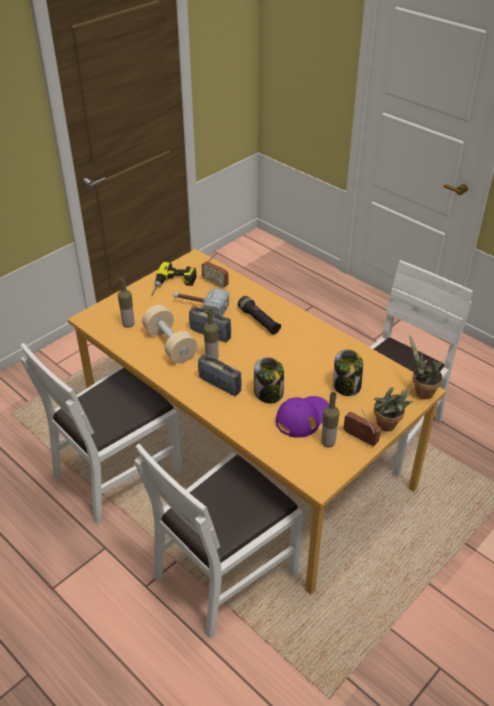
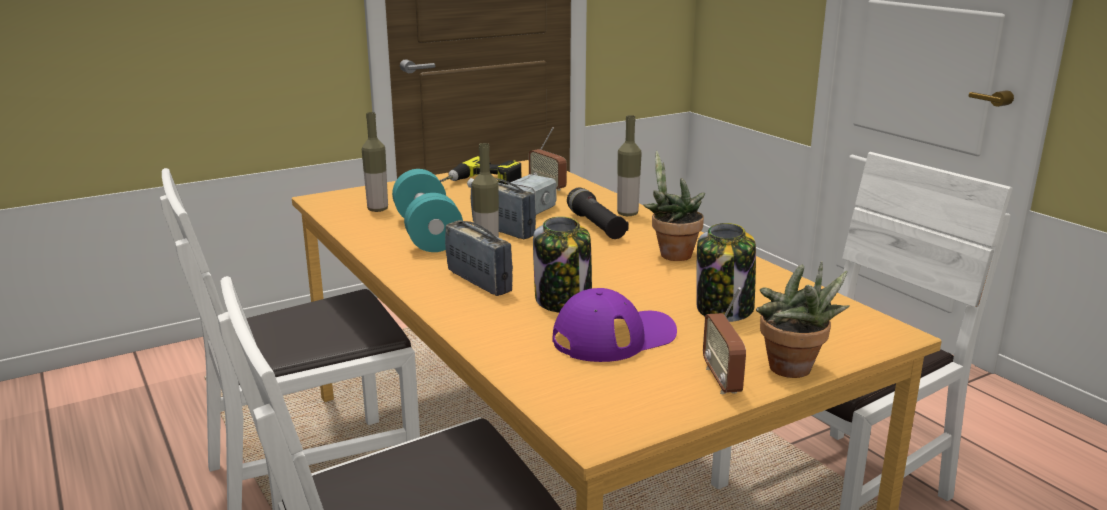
camera: 15 degrees right, 20 degrees down
beige dumbbell [142,305,197,363] -> turquoise dumbbell [392,169,463,252]
bottle [321,392,340,447] -> bottle moved to [617,115,642,216]
radio [343,409,381,446] -> radio turned 150 degrees counterclockwise [703,287,746,394]
potted plant [409,335,443,399] -> potted plant moved to [643,151,705,261]

